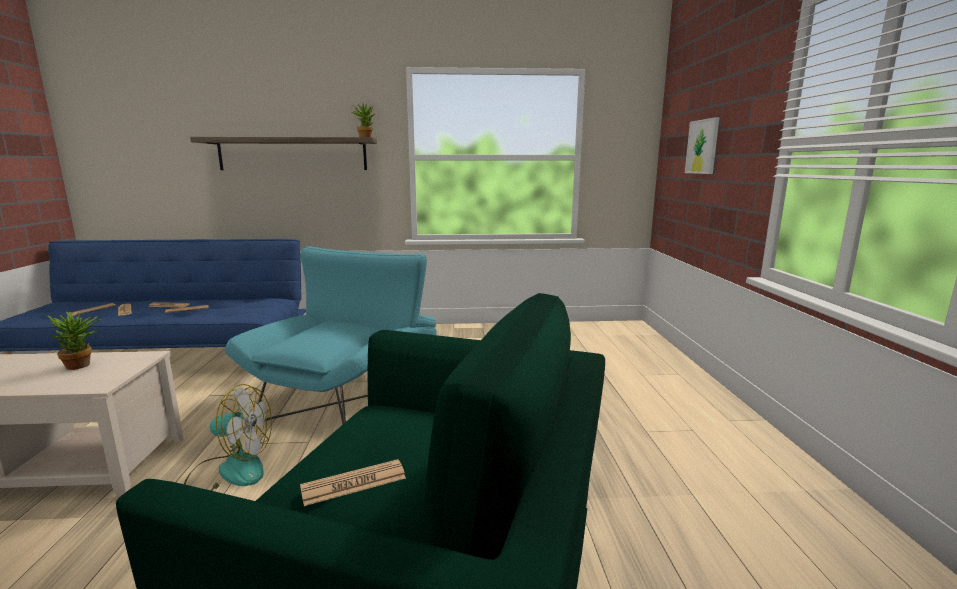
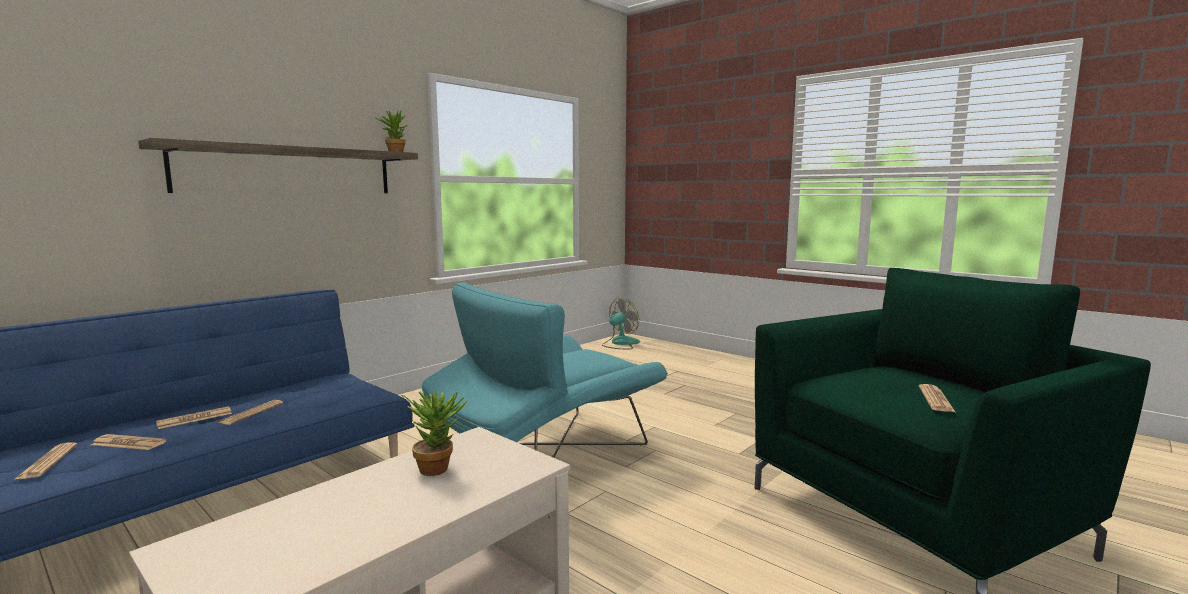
camera: 45 degrees left, 5 degrees down
fan [184,384,272,491] -> fan moved to [602,298,640,349]
turquoise armchair [225,246,437,424] -> turquoise armchair turned 105 degrees counterclockwise [422,282,668,458]
picture [685,117,720,174] -> none

